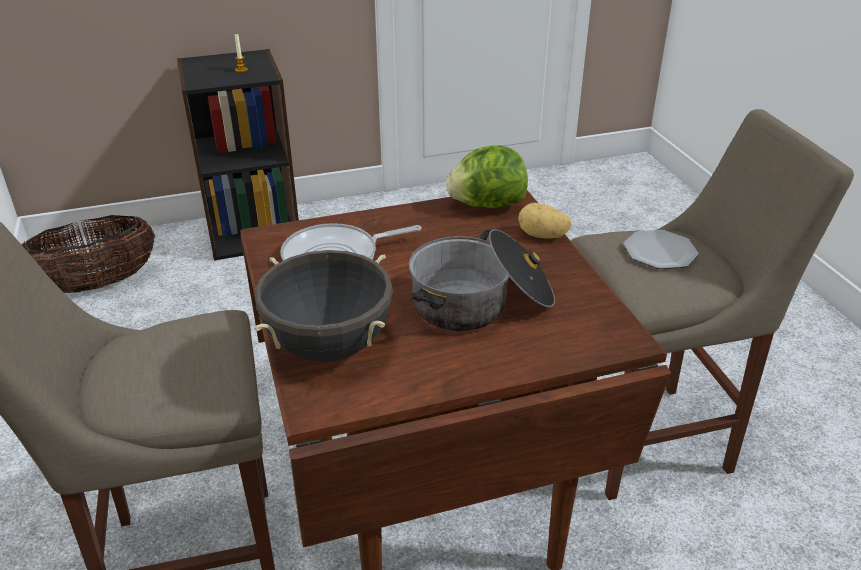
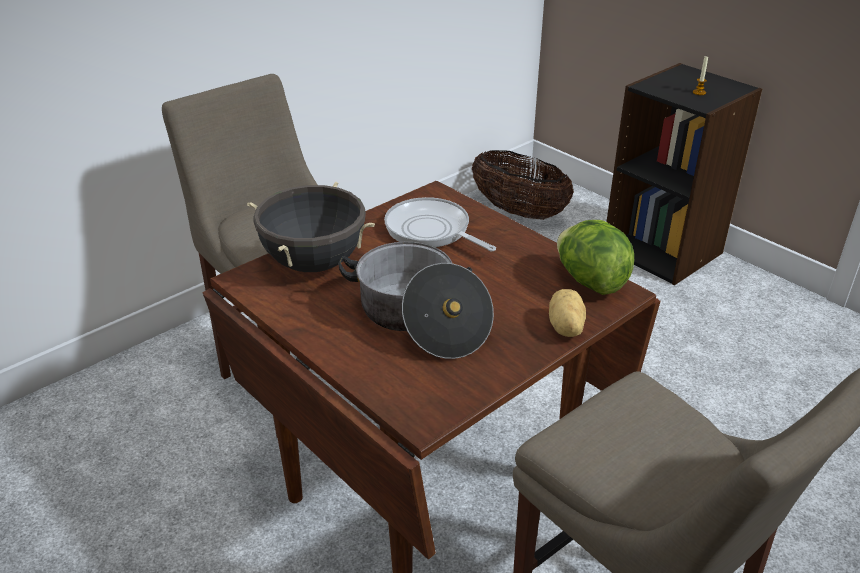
camera: 65 degrees right, 0 degrees up
plate [623,230,699,269] -> none

